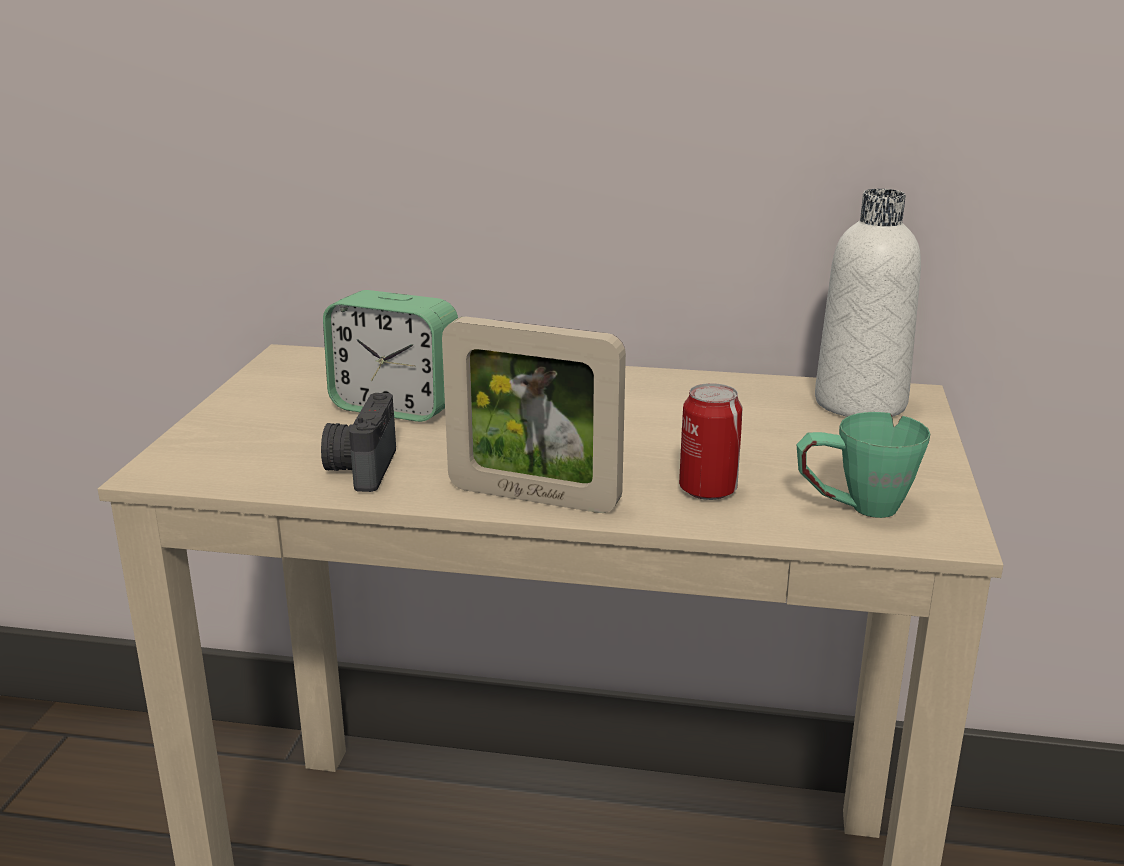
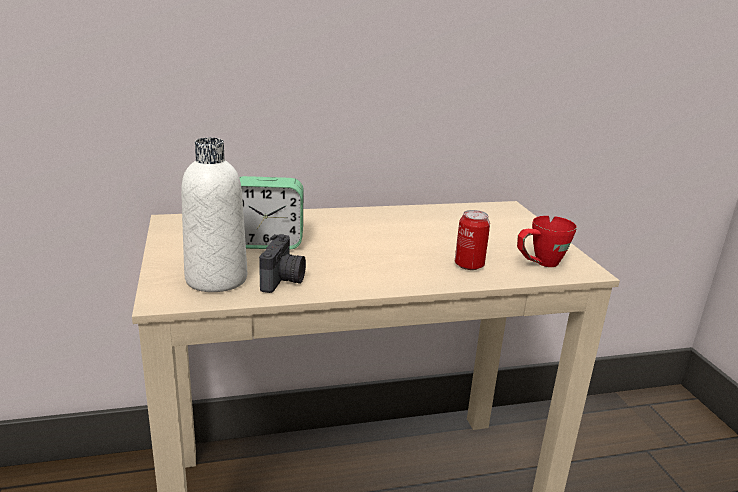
camera: 25 degrees left, 0 degrees up
camera [321,393,396,492] -> camera turned 150 degrees counterclockwise [259,234,306,293]
picture frame [442,317,626,513] -> none
green mug [796,412,930,518] -> red mug [517,216,577,267]
white bottle [815,189,921,417] -> white bottle moved to [181,138,247,292]

